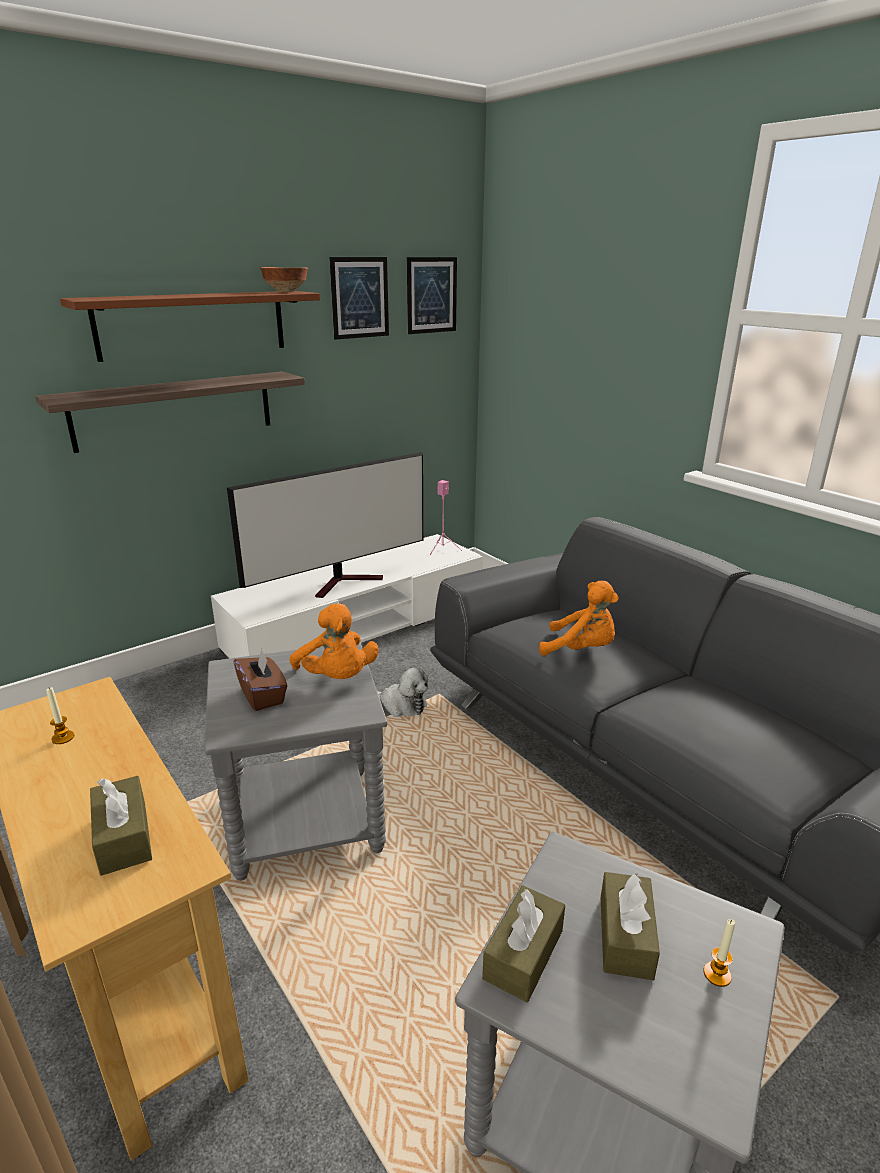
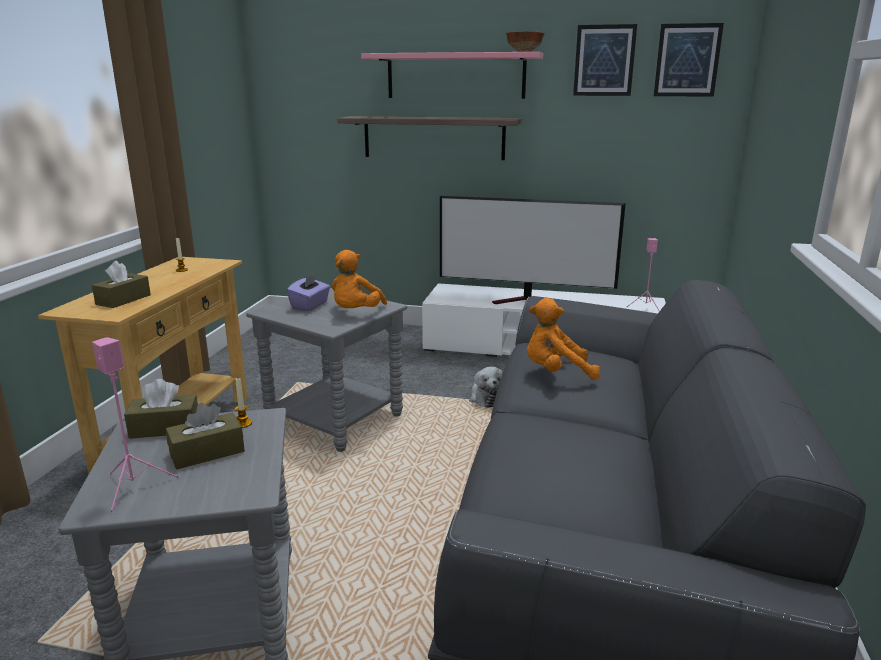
camera: 50 degrees right, 5 degrees down
brown shelf [60,291,320,362] -> pink shelf [361,52,543,99]
brown tissue box [234,649,287,711] -> purple tissue box [287,273,330,311]
orange plush toy [539,581,619,656] -> orange plush toy turned 105 degrees clockwise [527,298,600,380]
candle [704,919,735,987] -> candle moved to [235,378,252,428]
none -> pink speaker [92,337,180,514]

